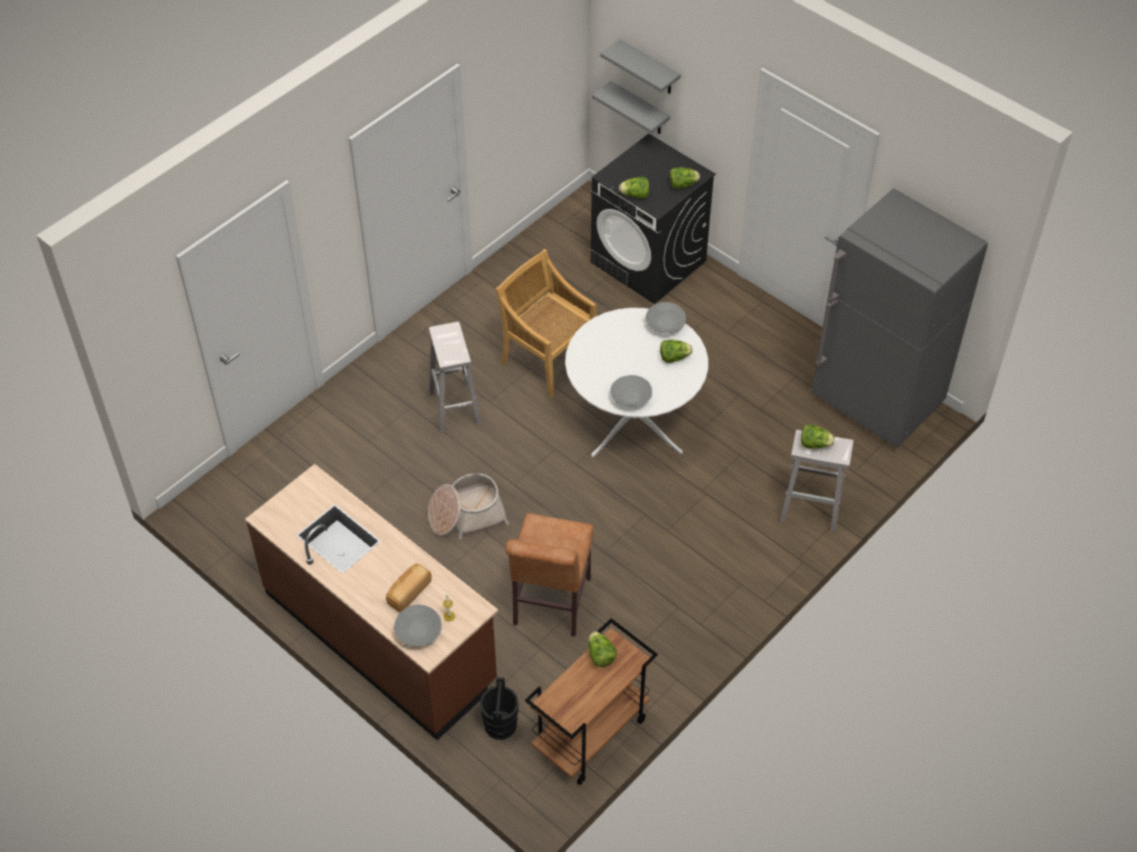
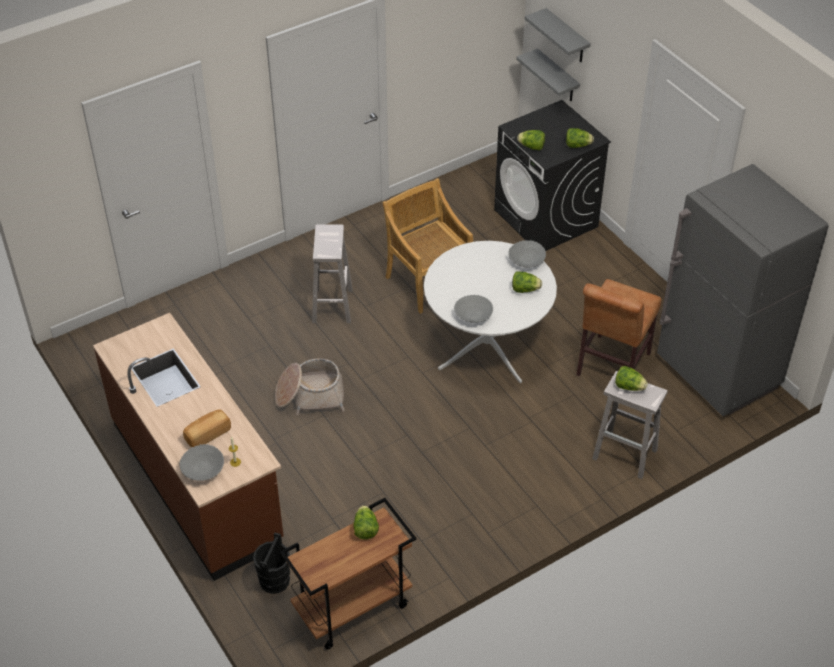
camera: 15 degrees right, 5 degrees down
brown chair [505,513,594,637] -> brown chair moved to [576,279,662,376]

